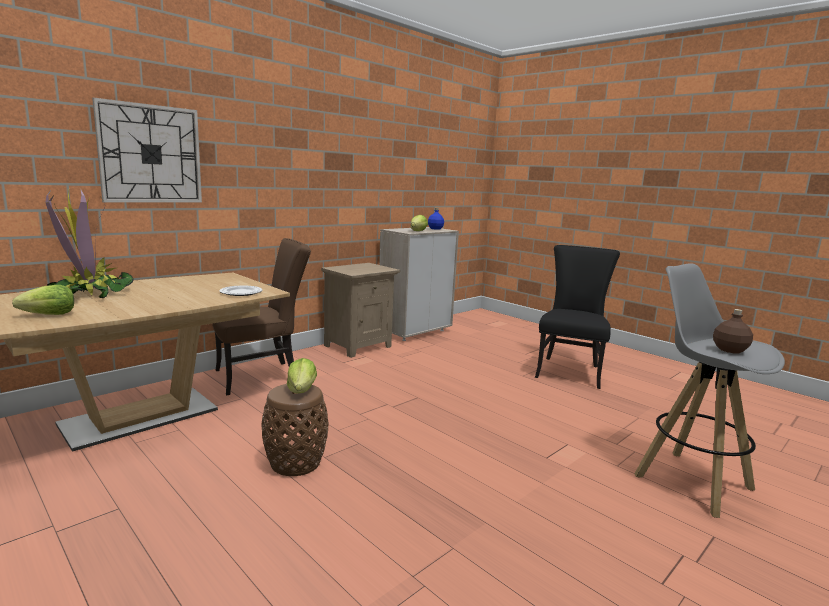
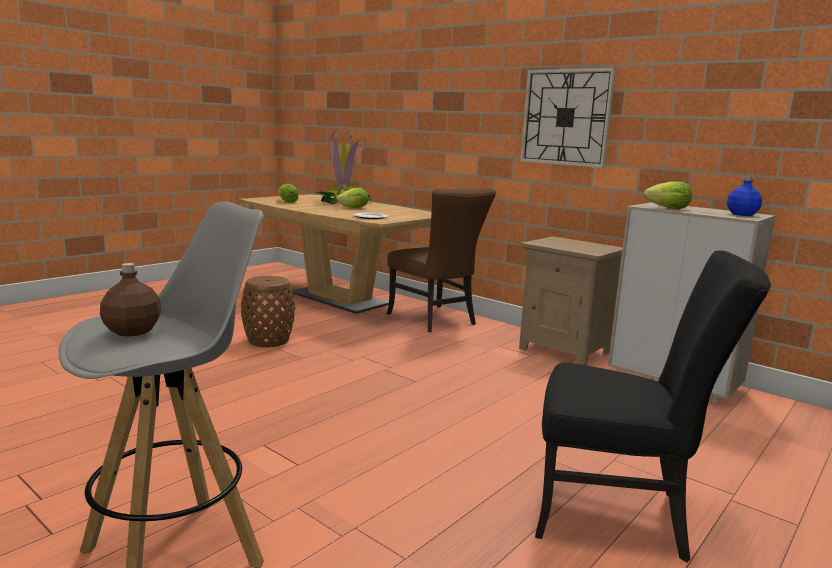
camera: 85 degrees right, 0 degrees up
wall clock [92,98,202,203] -> wall clock moved to [520,68,616,168]
lettuce [287,358,317,393] -> lettuce moved to [336,188,369,208]

